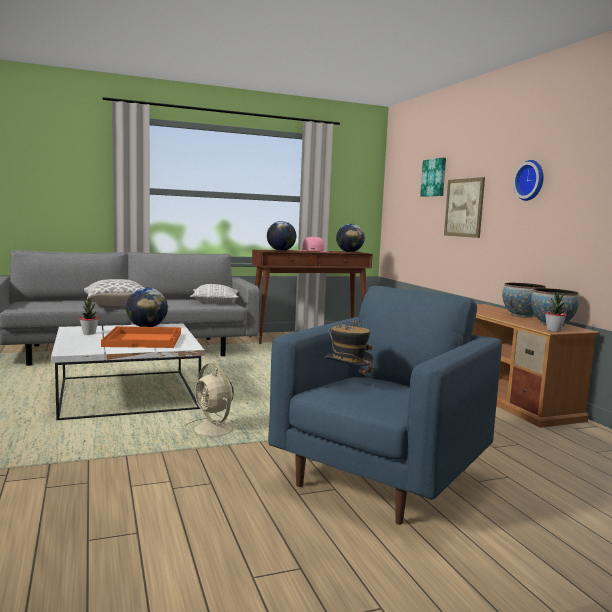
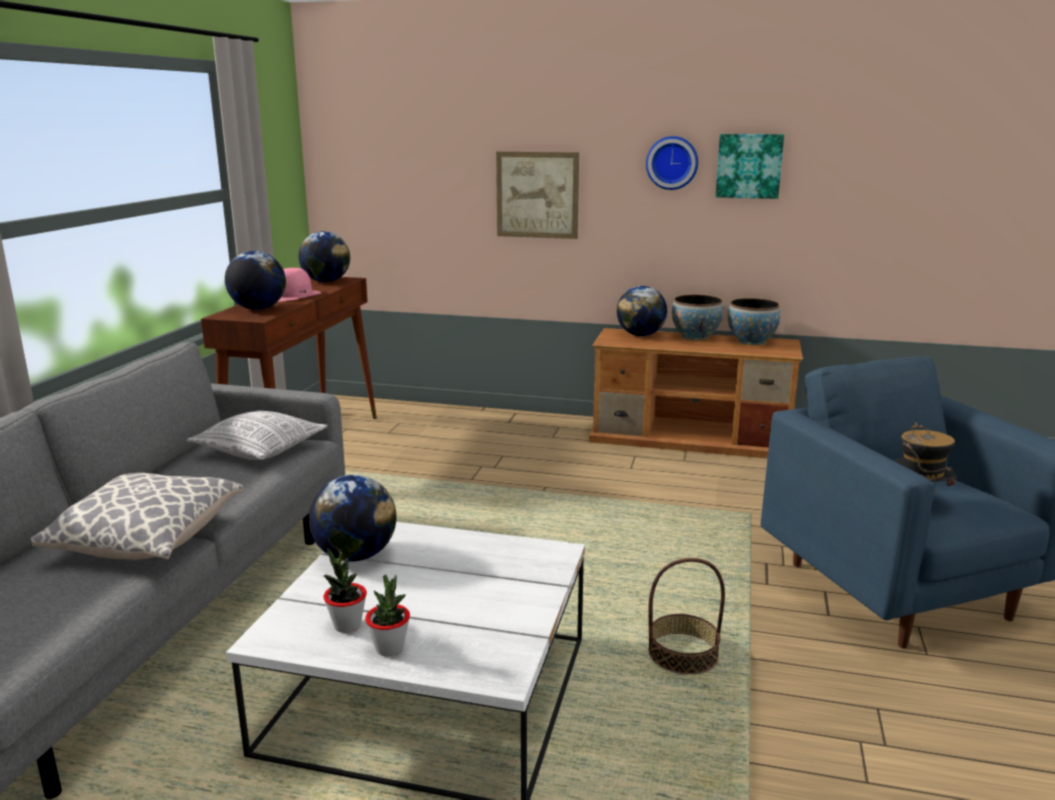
camera: 55 degrees left, 10 degrees up
orange tray [101,326,181,348] -> none
beige fan [183,363,242,440] -> basket [648,558,725,675]
picture [420,158,446,197] -> picture moved to [716,134,784,199]
potted plant [545,292,567,332] -> potted plant moved to [365,575,410,656]
none -> globe [617,286,667,336]

